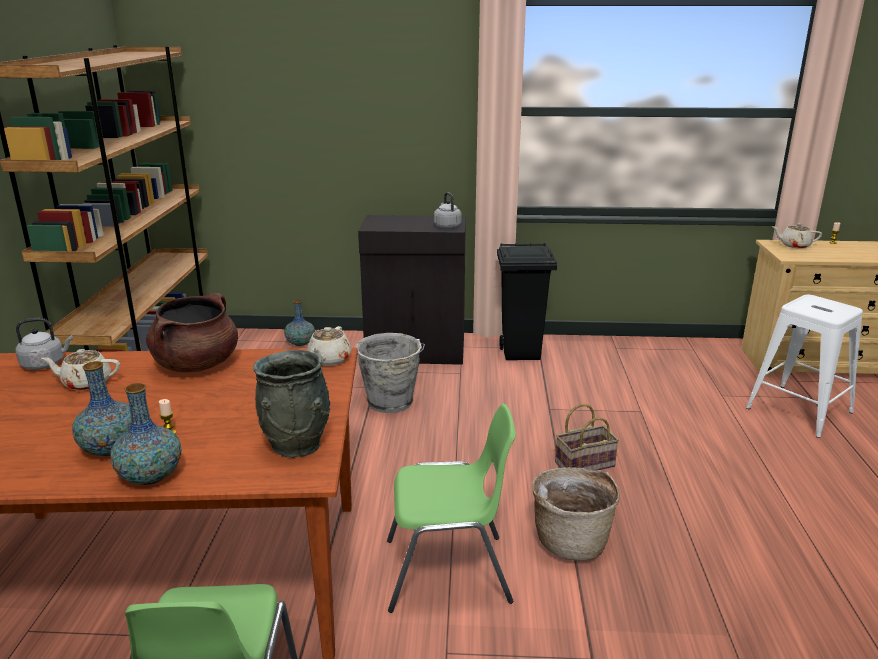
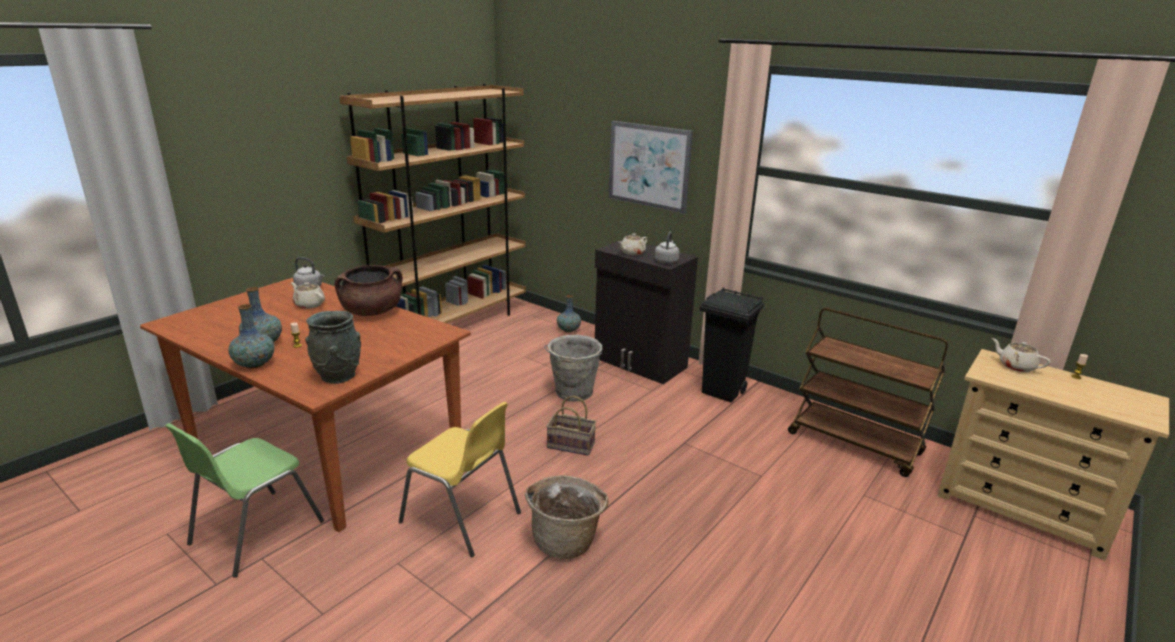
camera: 35 degrees right, 0 degrees up
beige teapot [307,326,351,366] -> beige teapot moved to [618,233,648,255]
green chair [387,404,516,613] -> yellow chair [399,402,521,557]
basket [555,404,619,470] -> basket moved to [546,395,596,456]
white stool [746,294,863,438] -> none
none -> picture [608,121,693,213]
none -> brown cart [788,308,948,477]

